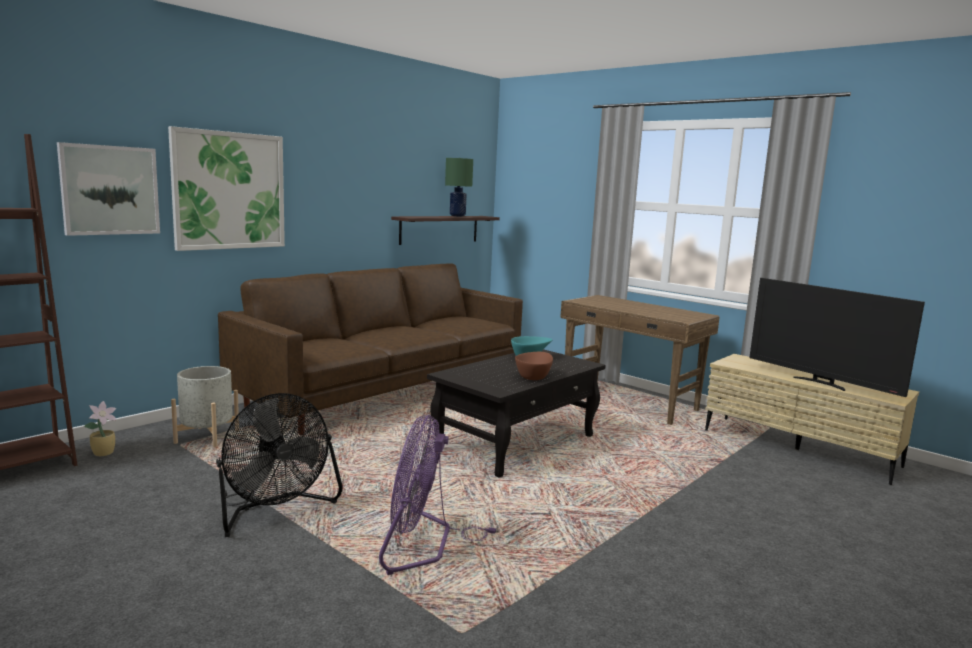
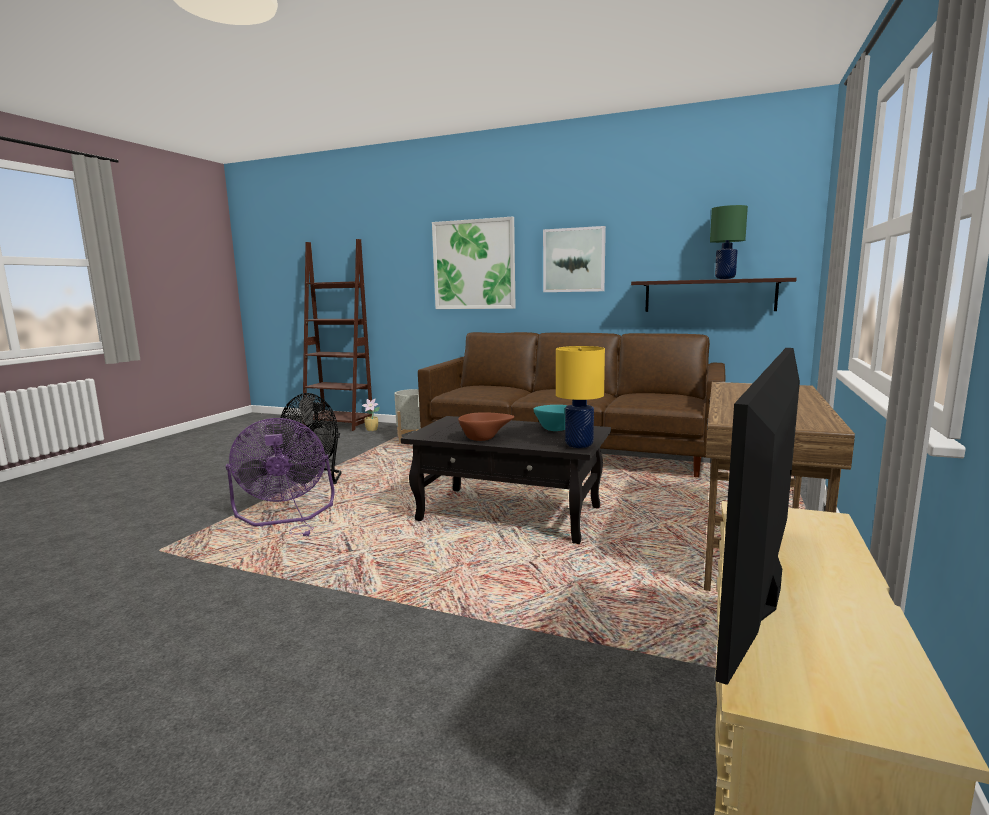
camera: 70 degrees right, 0 degrees up
picture [57,142,160,236] -> picture moved to [543,226,606,292]
none -> yellow table lamp [556,346,605,448]

